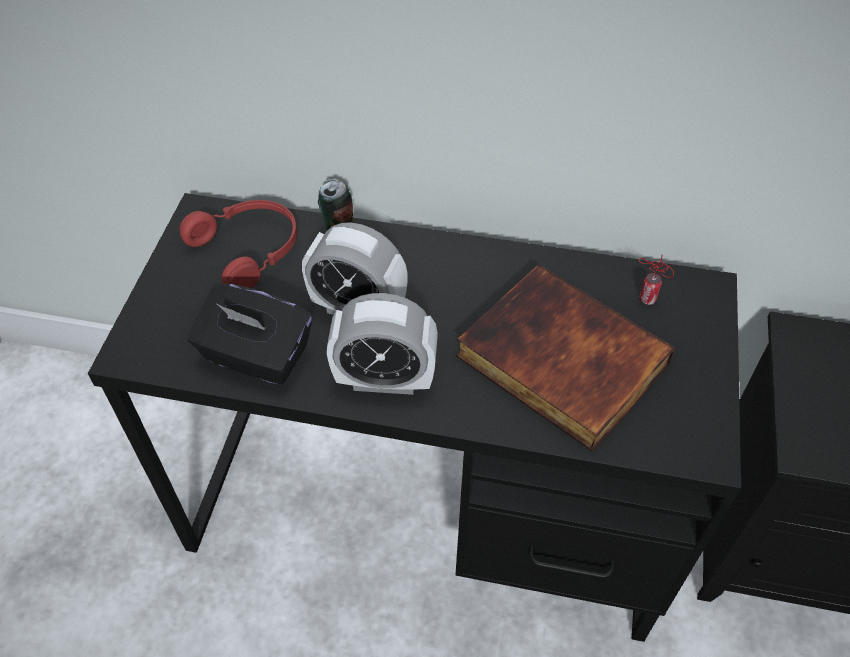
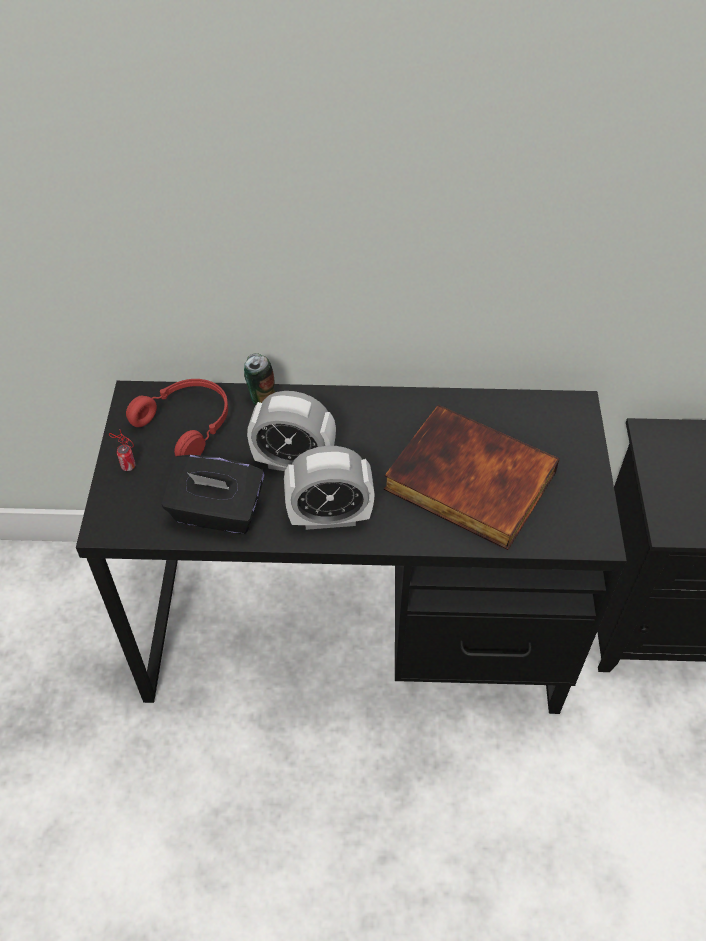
camera: 10 degrees left, 0 degrees up
can [639,255,674,305] -> can moved to [109,429,135,471]

